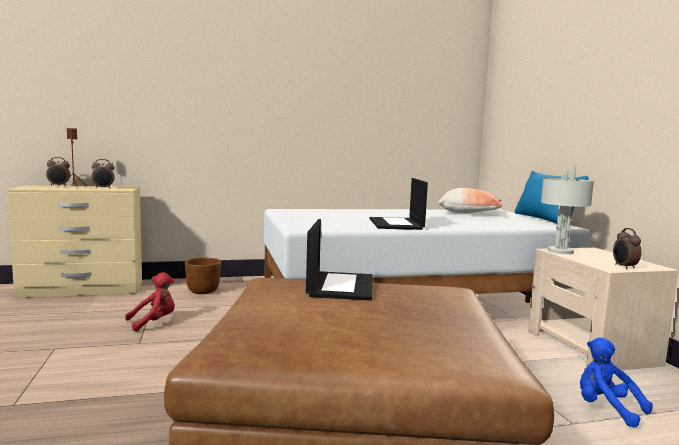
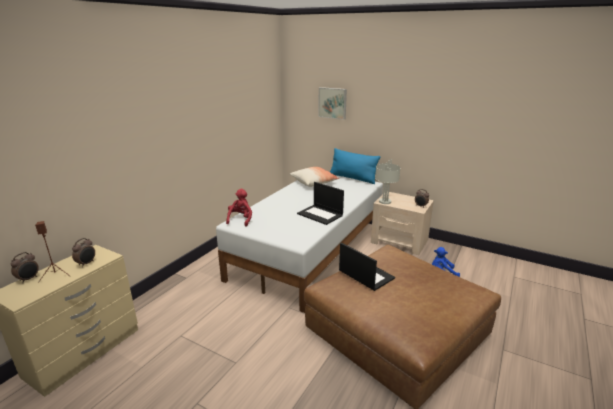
camera: 45 degrees left, 15 degrees up
red plush toy [125,272,175,332] -> red plush toy moved to [226,189,252,227]
brown planter [185,258,221,294] -> none
none -> picture [318,87,347,120]

